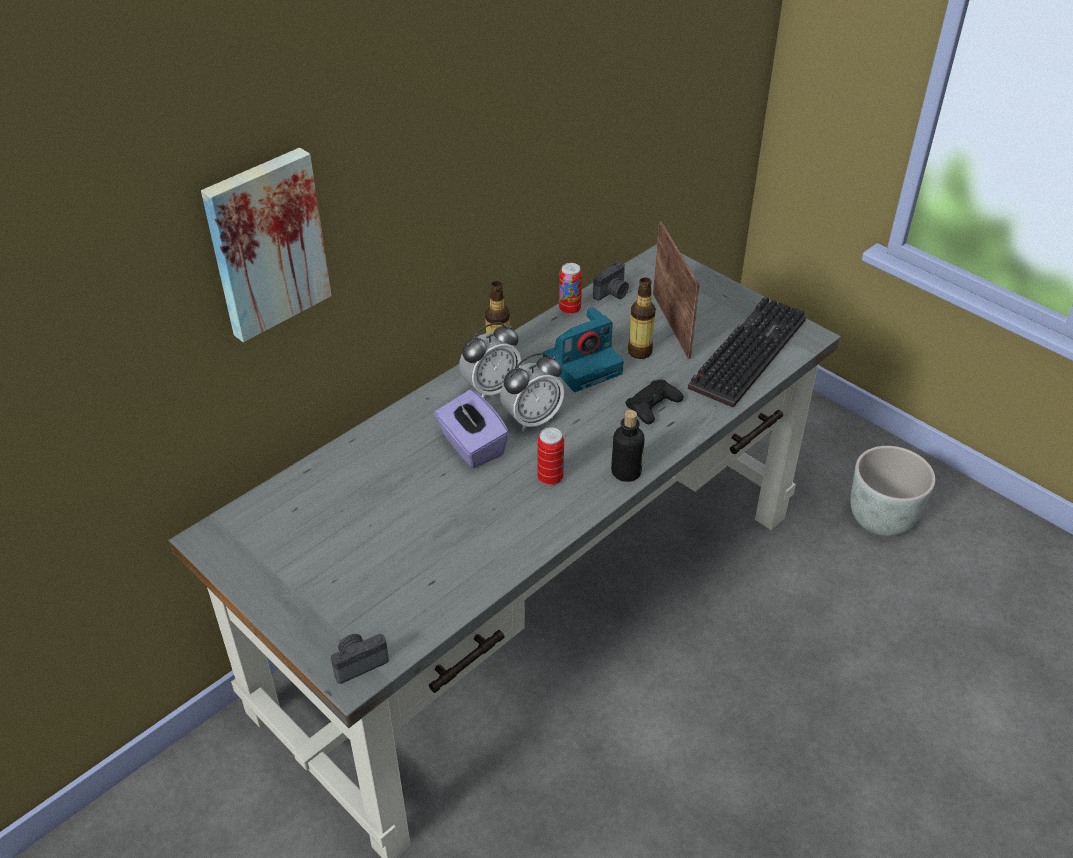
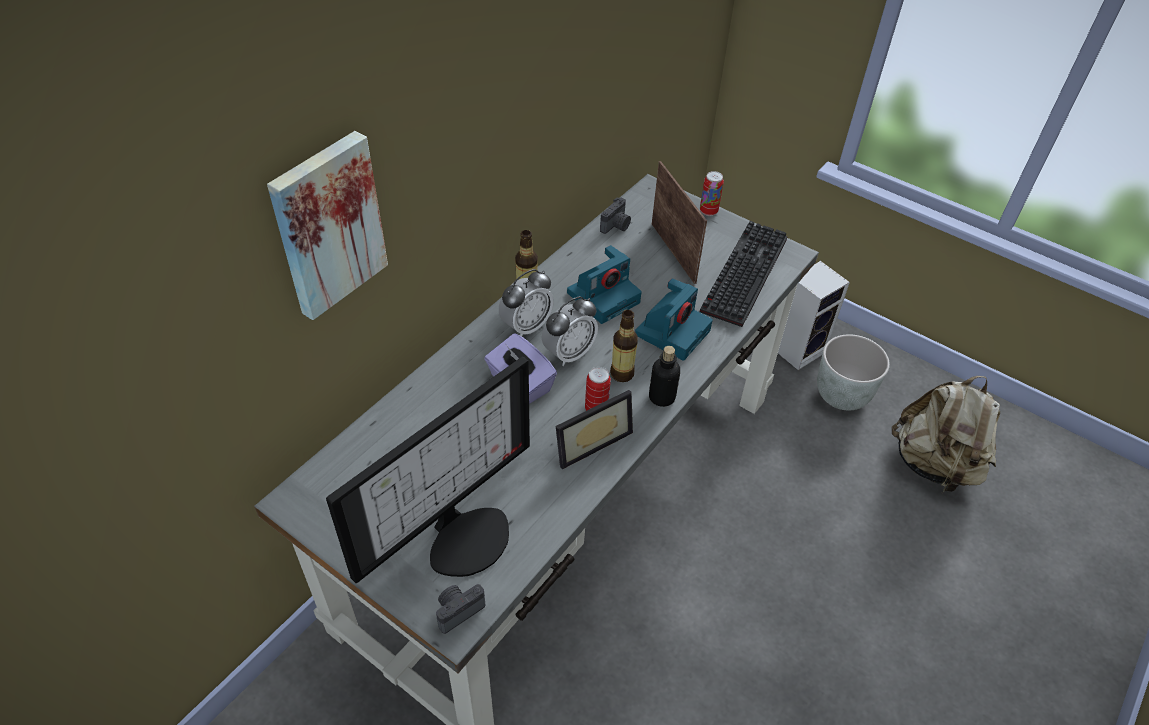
camera: 10 degrees left, 5 degrees up
can [559,263,582,315] -> can moved to [700,171,724,216]
black game controller [625,379,684,424] -> camera [635,278,713,361]
bottle [628,277,656,359] -> bottle moved to [610,310,638,382]
none -> monitor [326,356,530,583]
none -> picture frame [556,390,633,469]
none -> speaker [778,261,850,370]
none -> beige backpack [892,376,1000,492]

